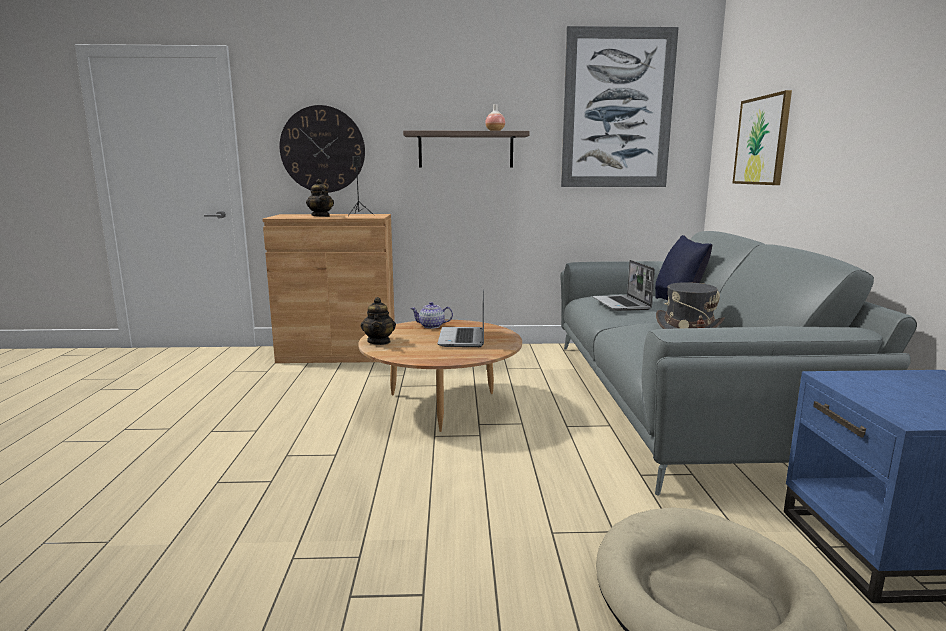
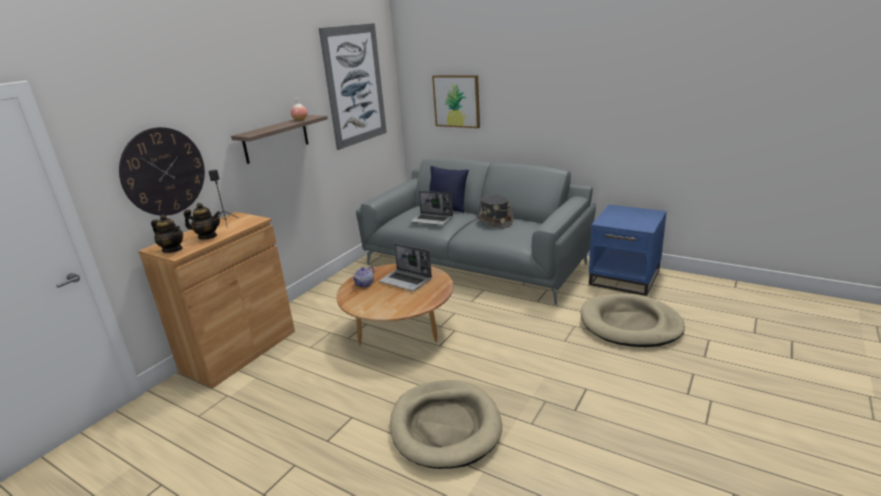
camera: 55 degrees left, 10 degrees up
teapot [361,297,396,345] -> teapot moved to [151,215,183,253]
none -> beige dog bed [390,380,502,469]

